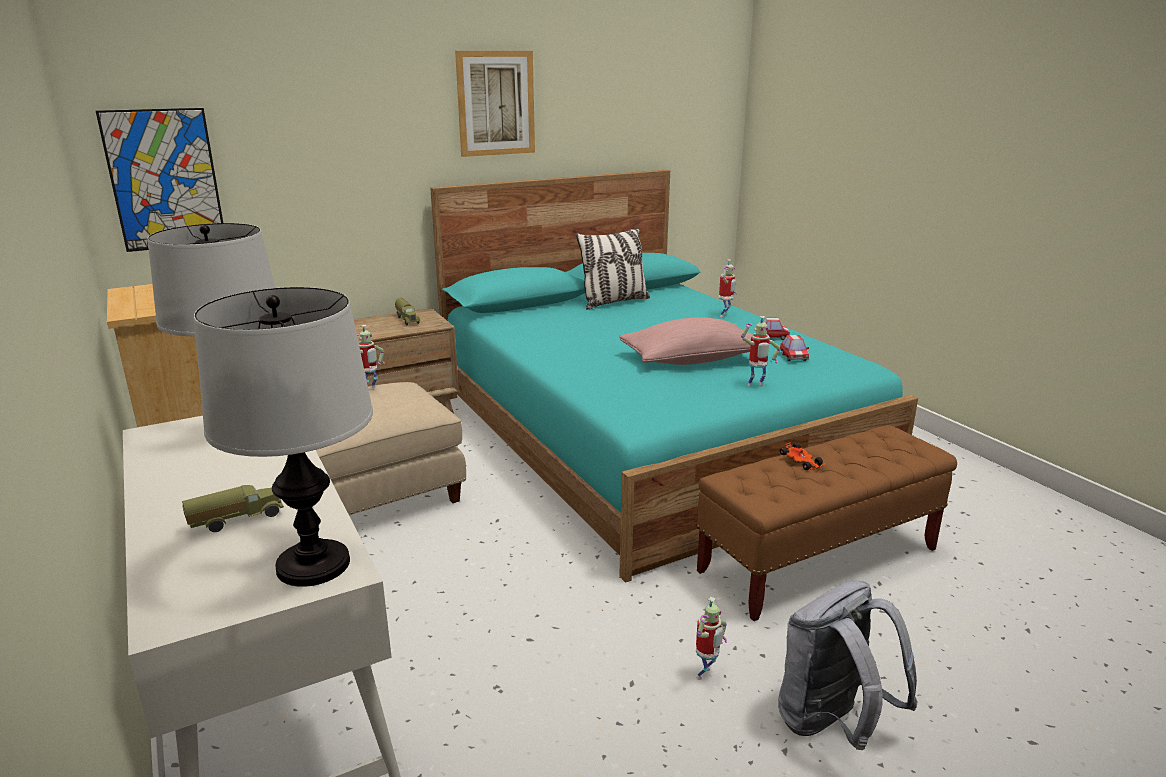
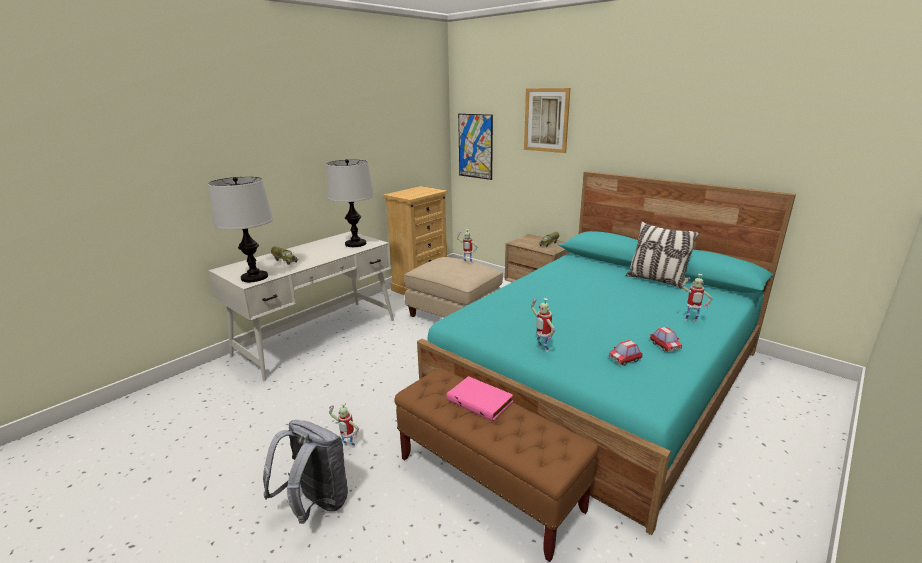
camera: 70 degrees right, 0 degrees up
picture [455,51,535,157] -> picture moved to [524,88,571,153]
pink pillow [619,317,752,365] -> none
toy car [779,442,825,470] -> pink book [446,376,513,421]

